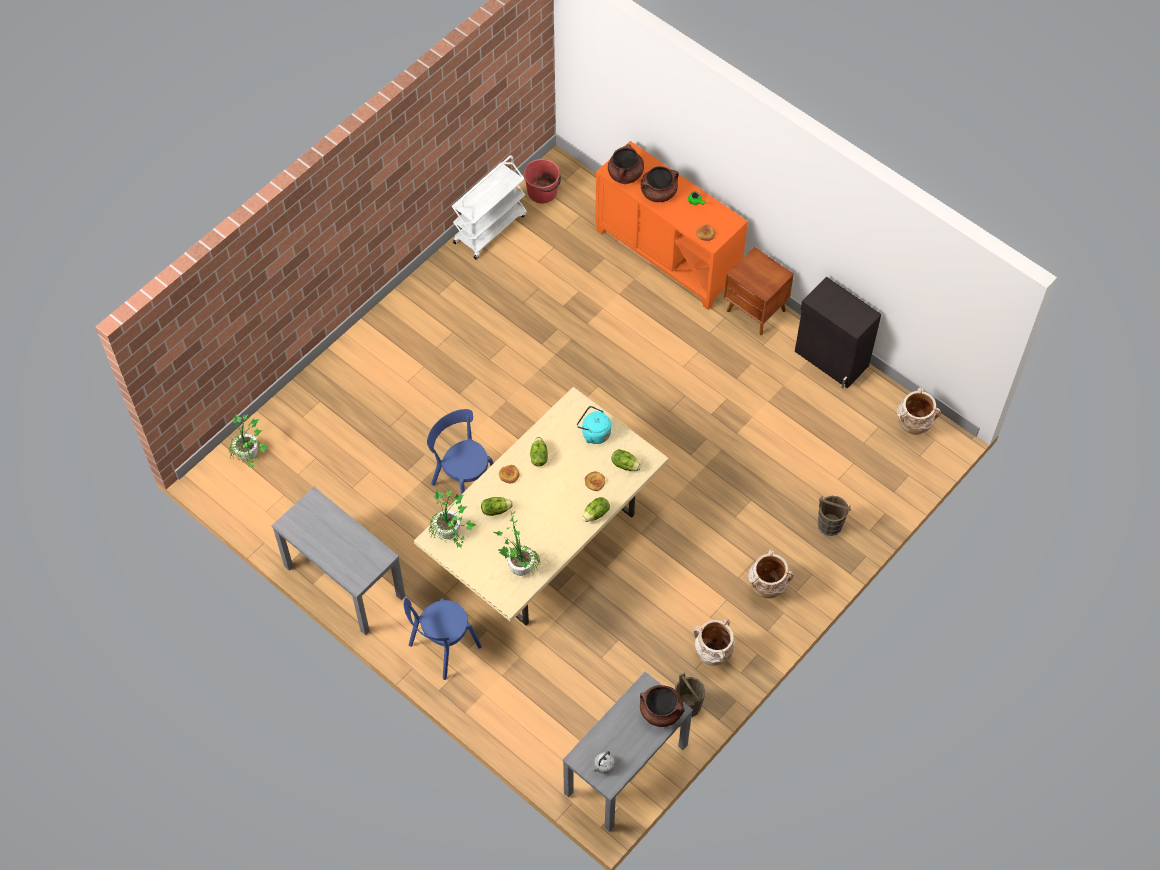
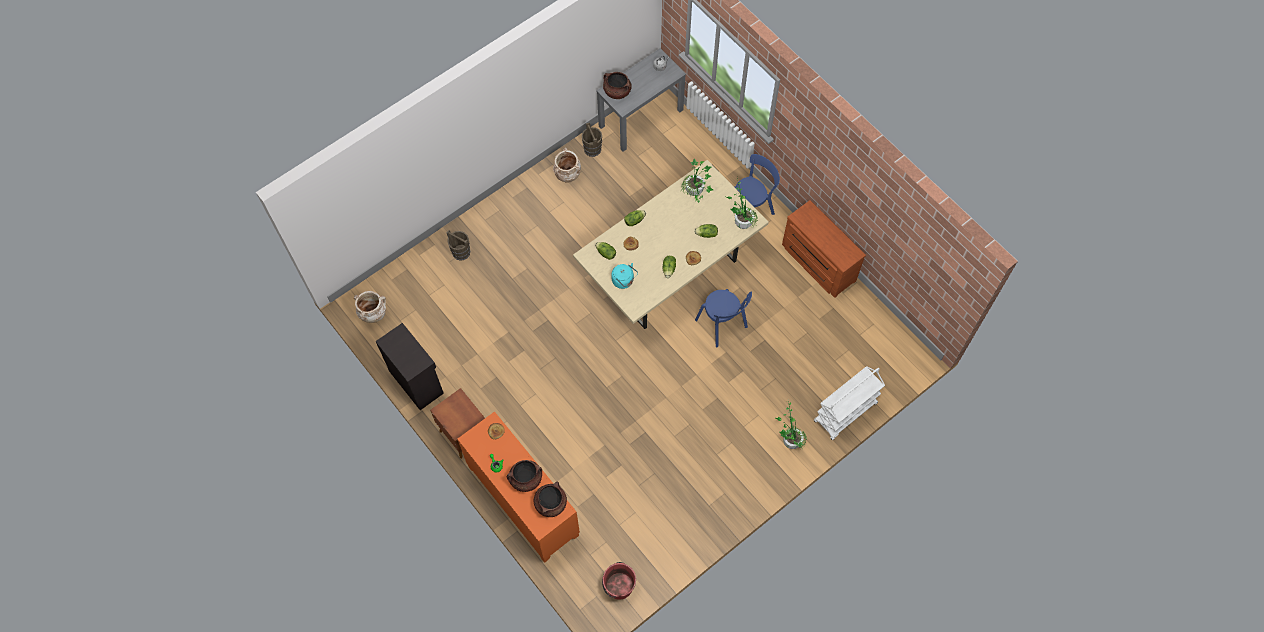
camera: 170 degrees left, 5 degrees up
potted plant [228,414,269,468] -> potted plant moved to [776,401,807,450]
grey console table [272,487,405,635] -> brown dresser [782,200,866,298]
white cart [452,155,526,259] -> white cart moved to [814,366,885,440]
beige vase [748,549,794,598] -> none

